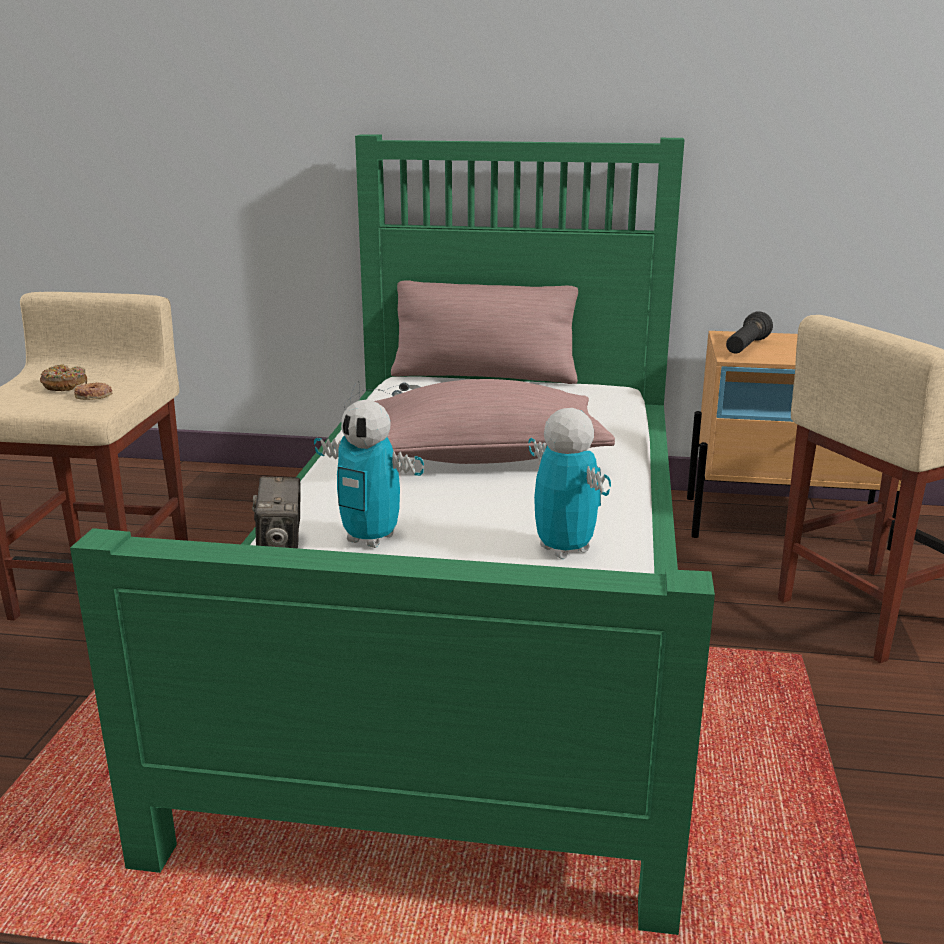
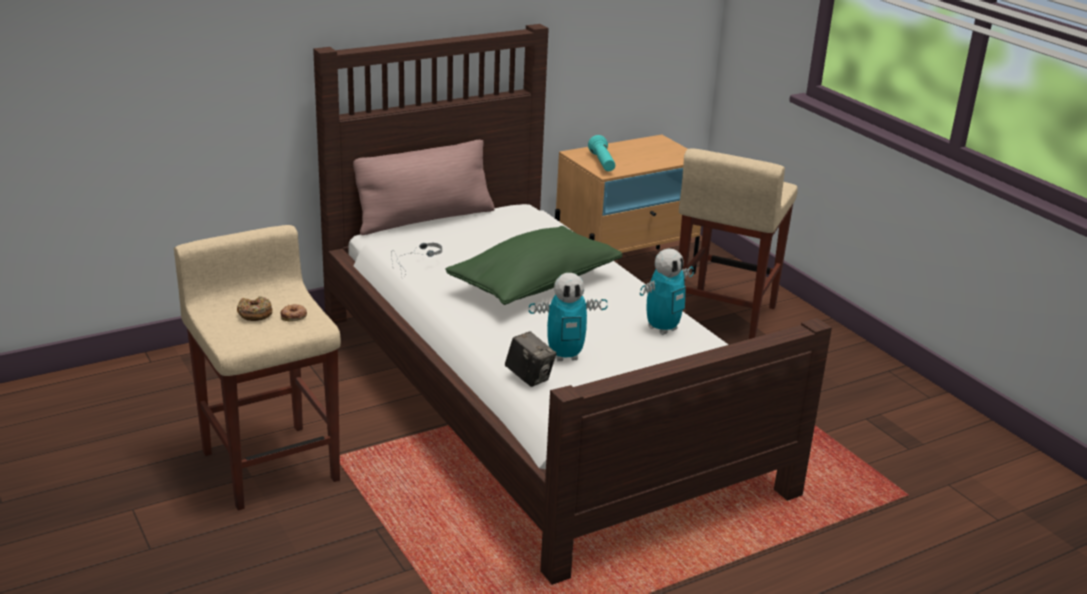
camera: 40 degrees left, 5 degrees up
green bed [70,134,715,935] -> brown bed [313,24,832,585]
pink pillow [375,379,615,464] -> green pillow [446,226,622,305]
toy robot [528,408,611,559] -> toy robot turned 120 degrees clockwise [640,249,694,335]
black flashlight [726,311,773,353] -> turquoise flashlight [588,135,615,171]

